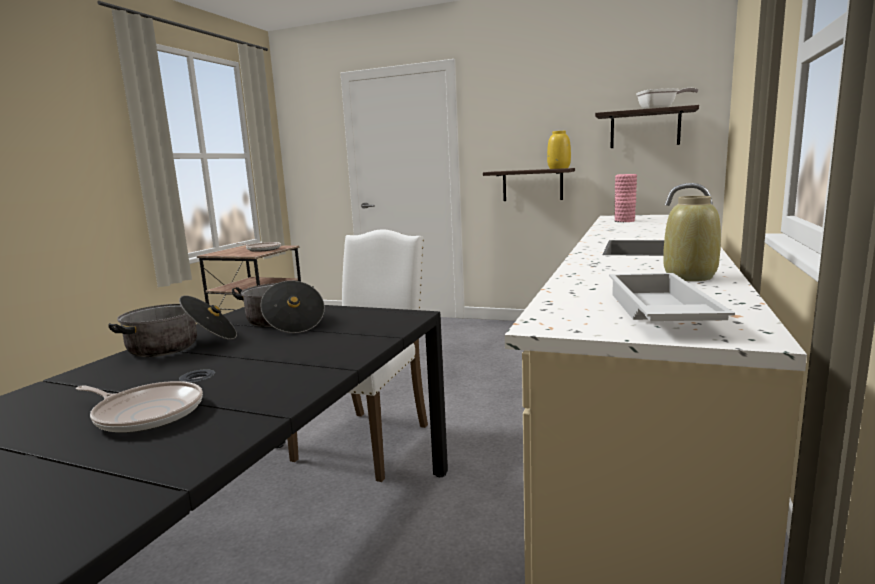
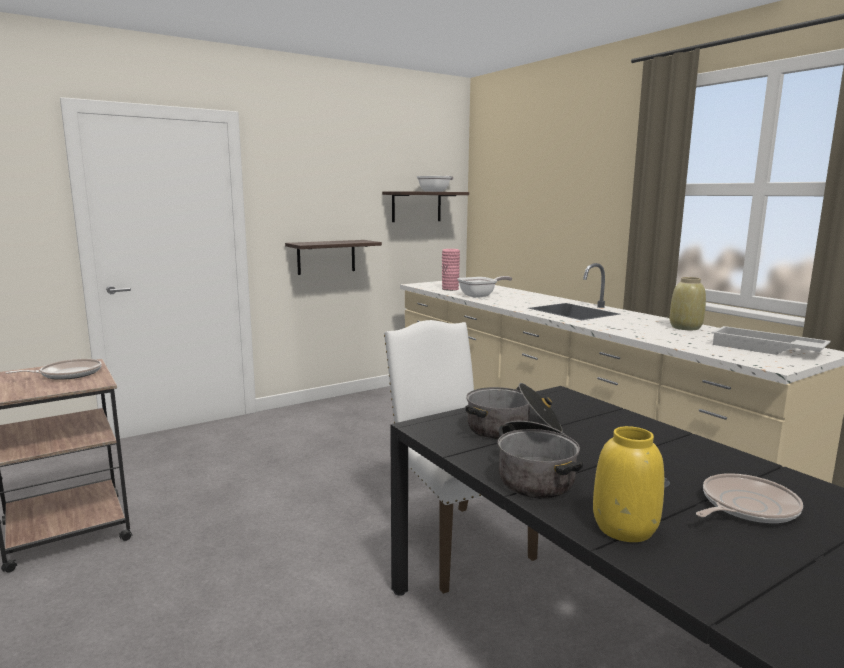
camera: 55 degrees left, 0 degrees up
yellow vase [547,131,571,169] -> yellow vase moved to [593,426,664,542]
none -> frying pan [457,276,512,298]

